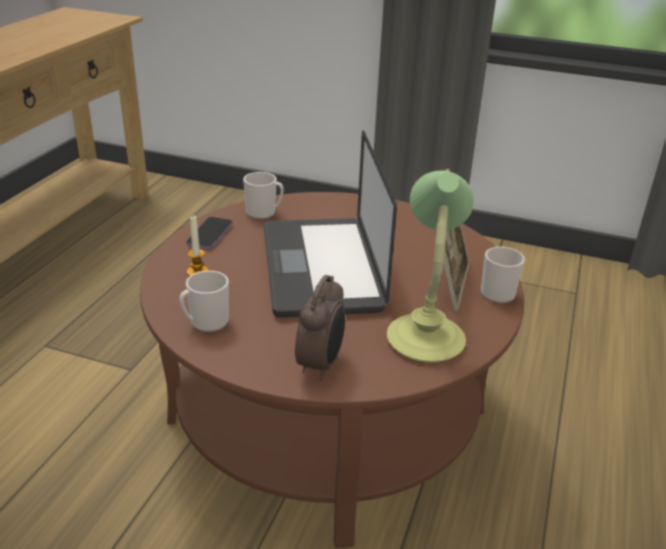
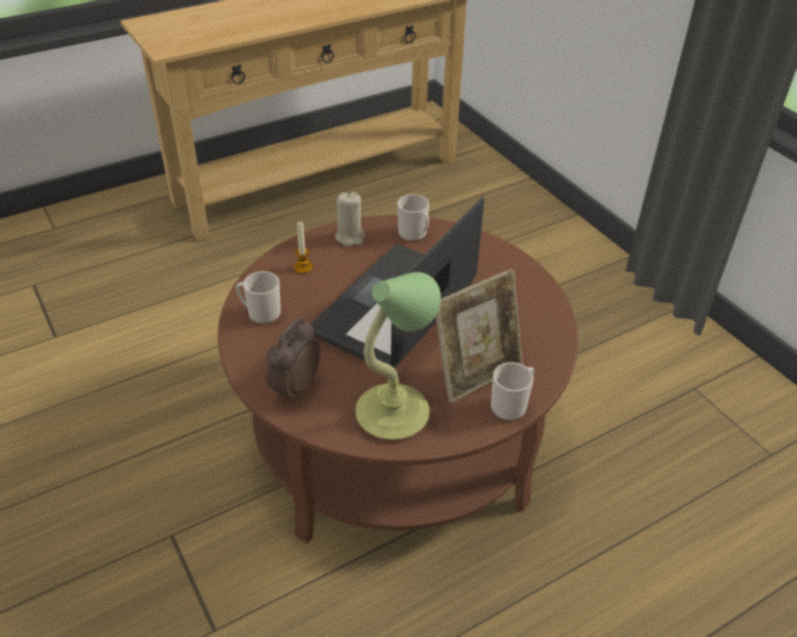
camera: 40 degrees right, 10 degrees up
phone [186,217,233,249] -> beige candle [335,192,365,246]
alarm clock [295,275,345,380] -> alarm clock turned 150 degrees clockwise [266,318,320,403]

